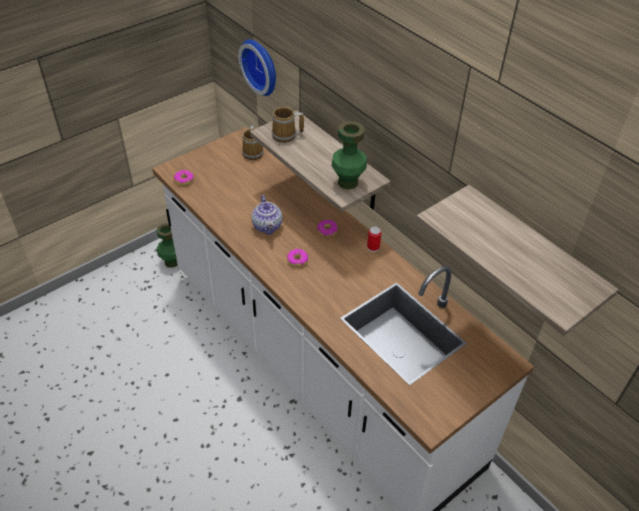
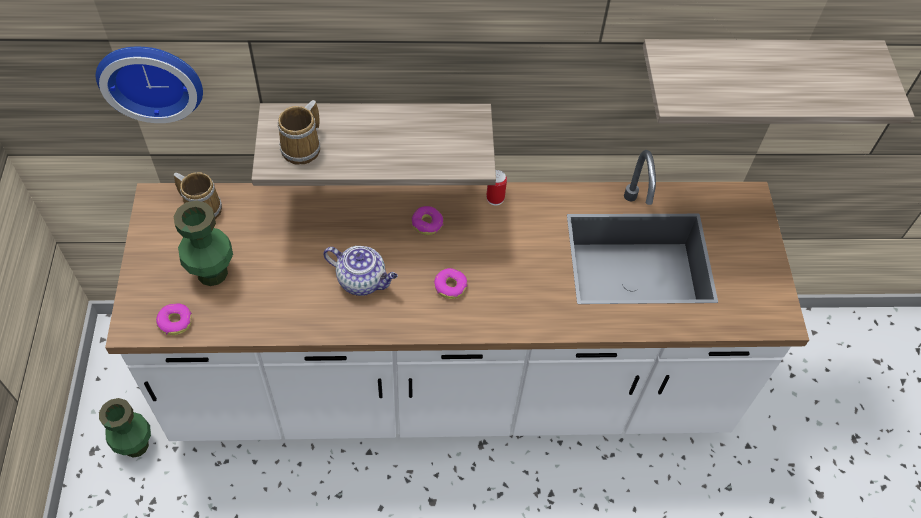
camera: 55 degrees left, 10 degrees up
green vase [331,121,367,190] -> green vase moved to [174,200,233,286]

